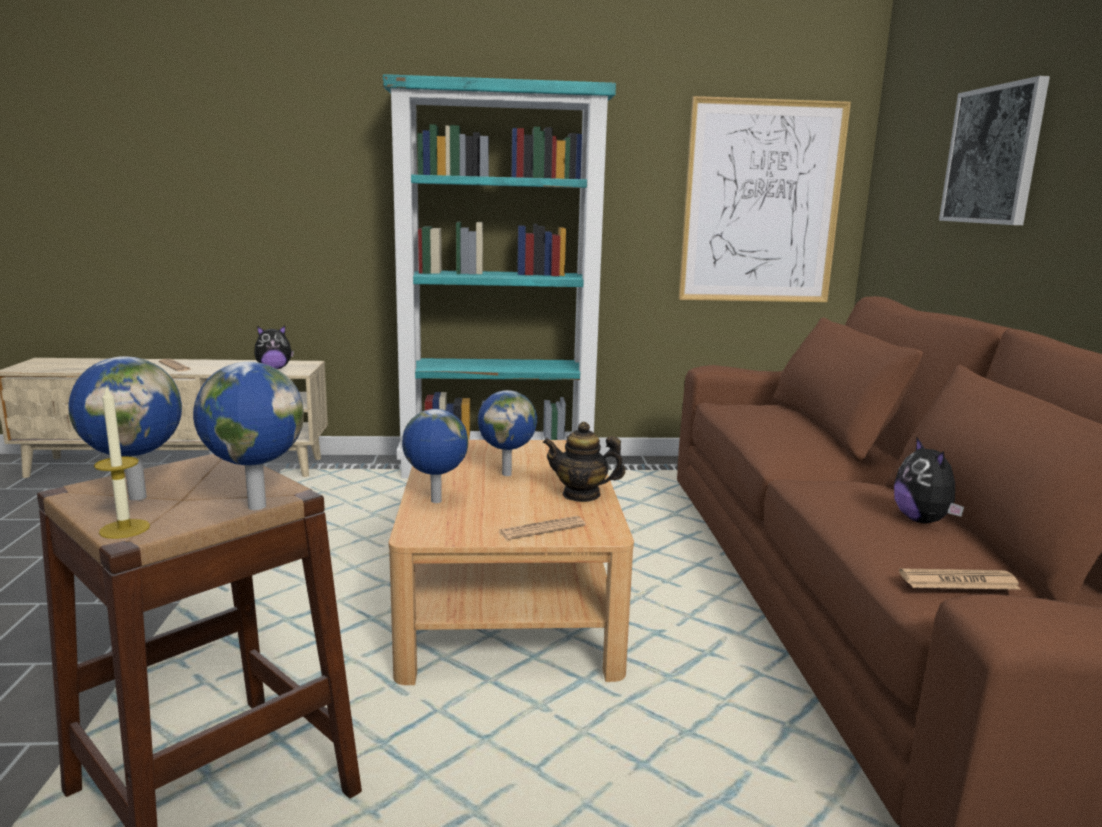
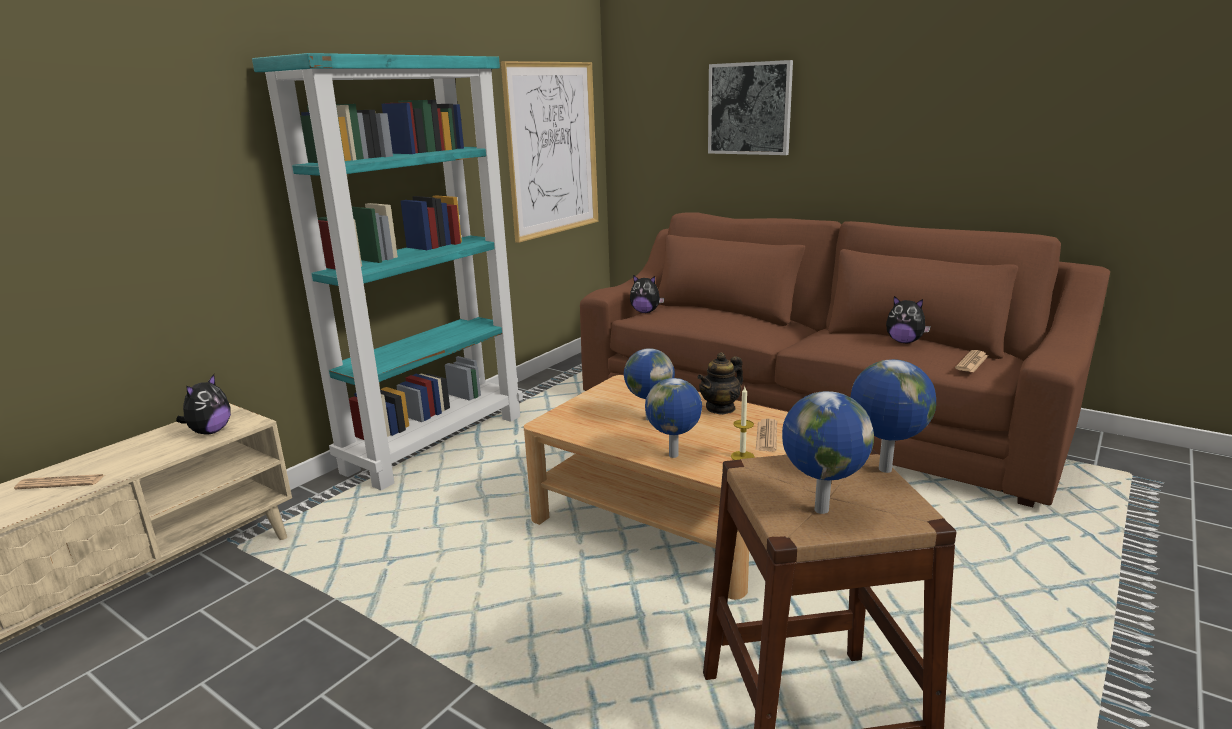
camera: 50 degrees left, 5 degrees up
candle [94,385,150,539] -> candle moved to [731,387,755,460]
none -> plush toy [630,275,664,313]

